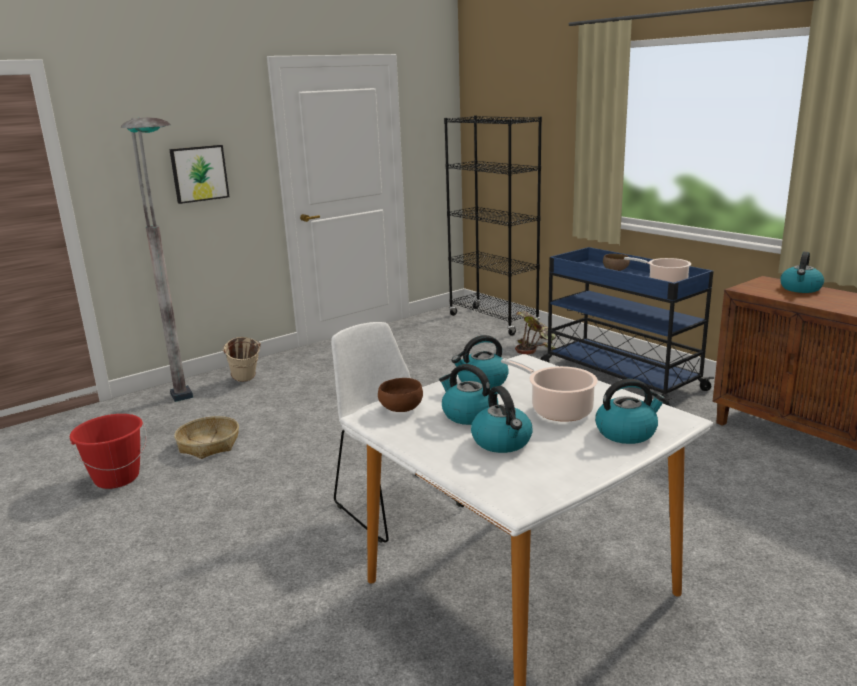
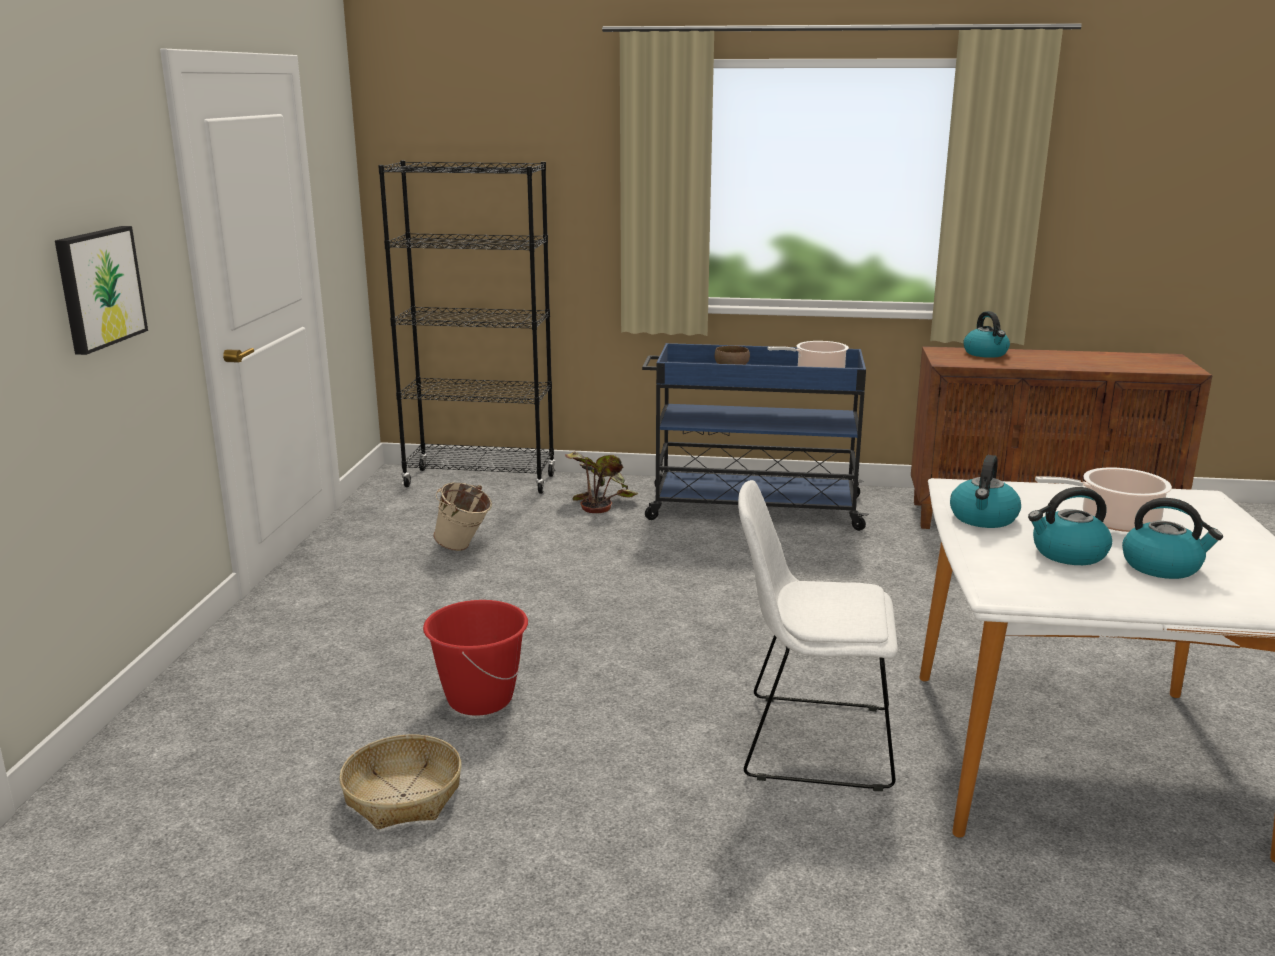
camera: 45 degrees left, 0 degrees up
red bucket [70,414,147,489] -> red bucket moved to [423,600,528,716]
grey floor lamp [121,117,193,402] -> none
beige bucket [222,337,261,382] -> beige bucket moved to [433,482,492,551]
brown bowl [378,378,423,412] -> none
kettle [595,379,666,444] -> none

